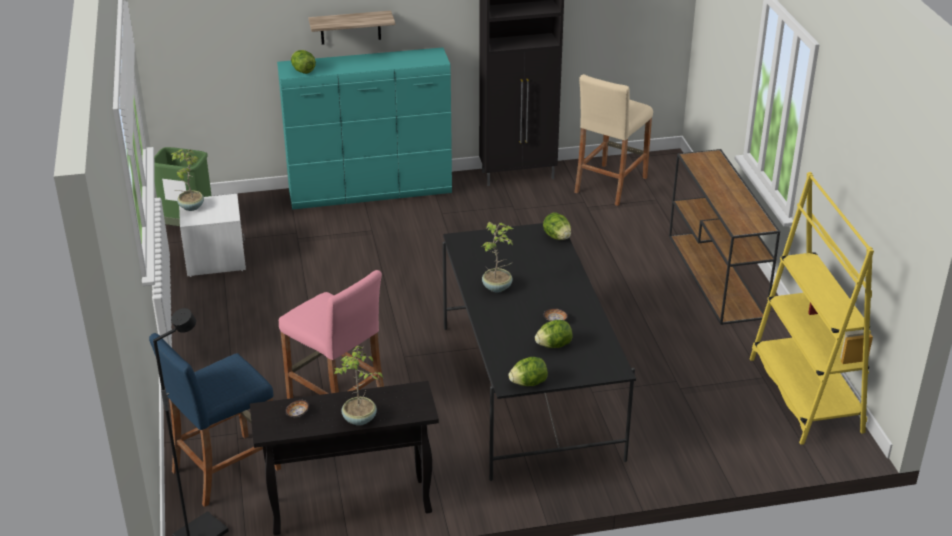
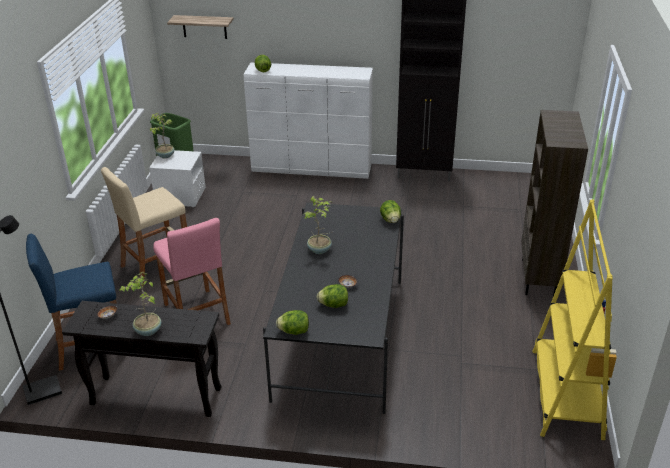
camera: 20 degrees right, 0 degrees up
turquoise dresser [277,47,452,209] -> white dresser [244,62,373,179]
shelf [308,11,395,45] -> shelf moved to [167,15,233,39]
beige stool [574,74,653,206] -> beige stool moved to [101,167,187,286]
brown console table [669,149,780,325] -> brown bookcase [521,110,588,296]

